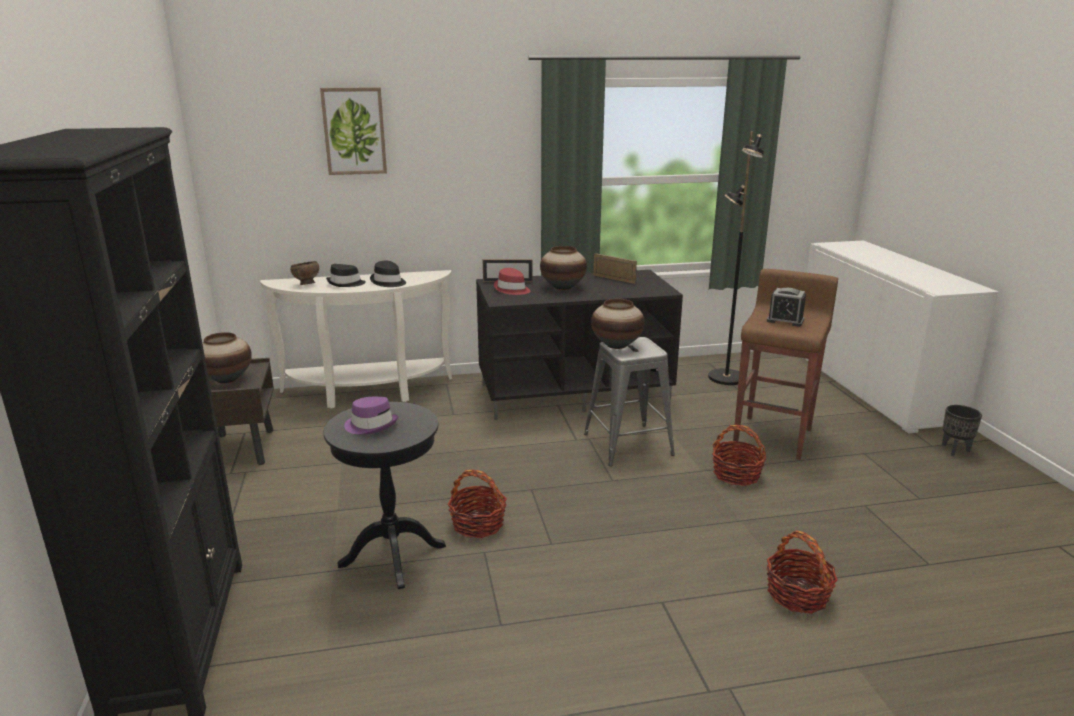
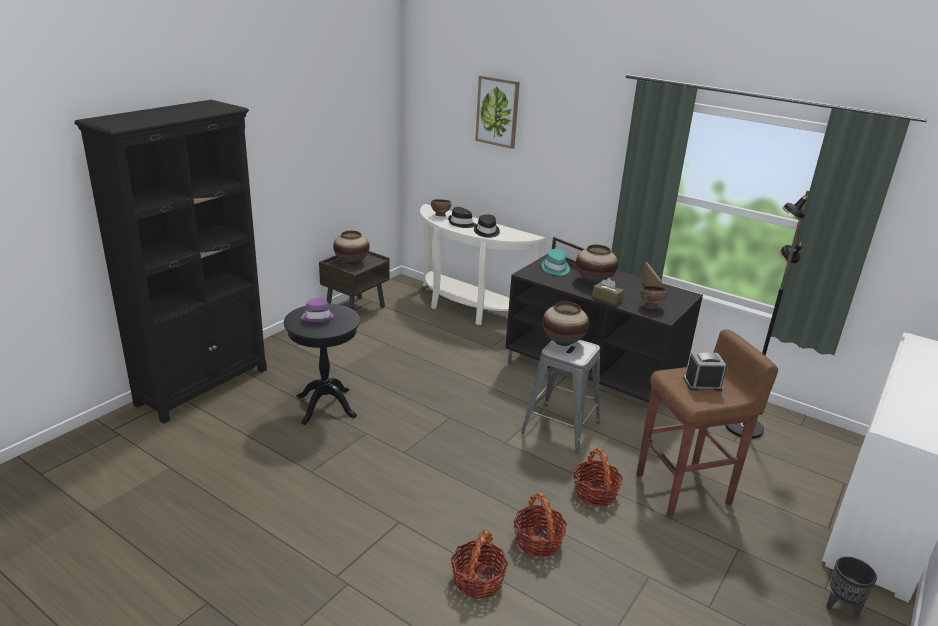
camera: 45 degrees right, 5 degrees up
basket [447,469,507,538] -> basket moved to [513,493,567,558]
red hat [494,268,530,295] -> turquoise hat [541,249,570,275]
alarm clock [767,288,806,327] -> alarm clock turned 105 degrees clockwise [683,352,727,391]
none -> brown tissue box [592,278,624,305]
none -> brown bowl [640,285,667,308]

